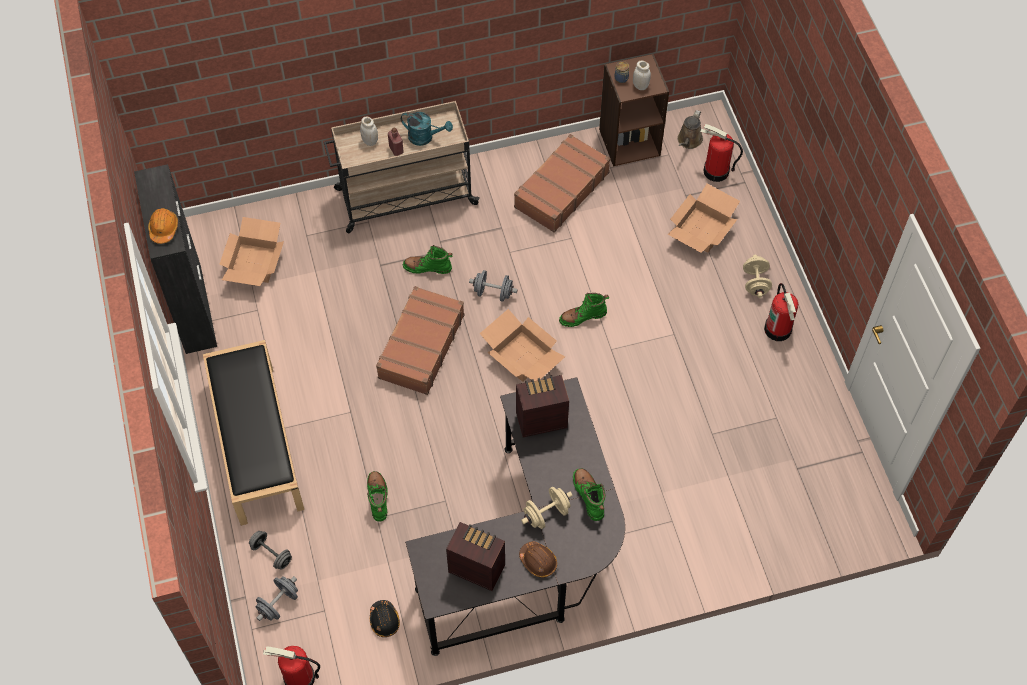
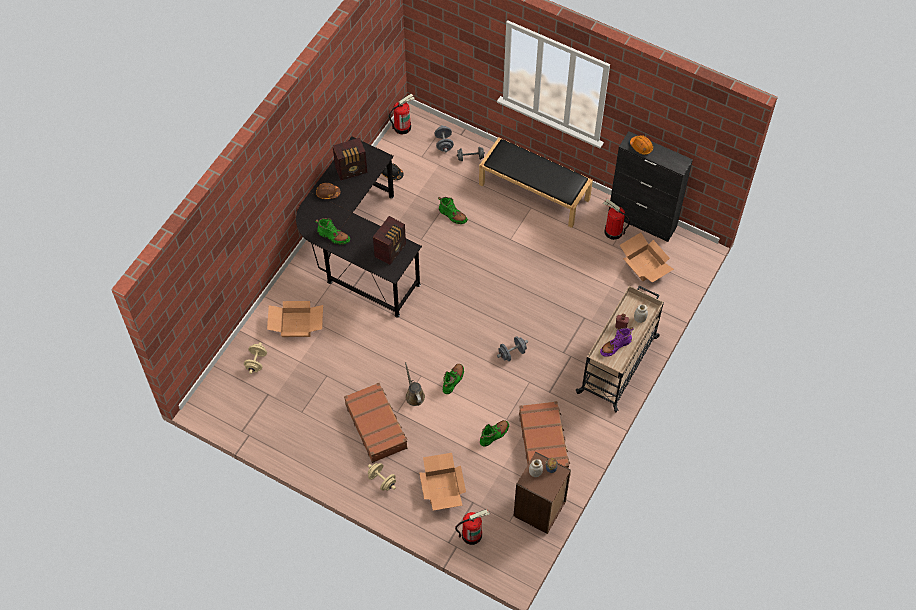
camera: 135 degrees right, 0 degrees up
brown suitcase [376,286,465,395] -> brown suitcase moved to [344,383,408,463]
turquoise watering can [401,112,453,146] -> purple boot [600,327,633,357]
green boot [403,245,452,274] -> green boot moved to [480,420,509,447]
cardboard box [480,309,565,382] -> cardboard box moved to [267,301,323,337]
beige dumbbell [521,487,573,529] -> beige dumbbell moved to [244,342,267,374]
brown watering can [677,110,703,149] -> brown watering can moved to [405,362,425,406]
fire extinguisher [764,283,798,341] -> fire extinguisher moved to [603,199,630,240]

